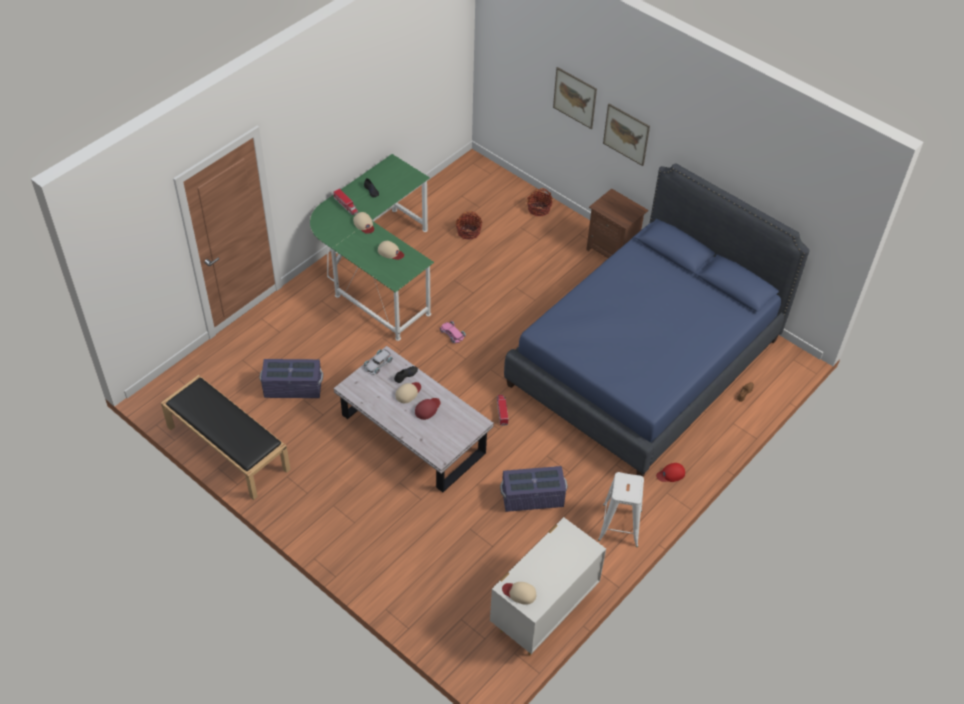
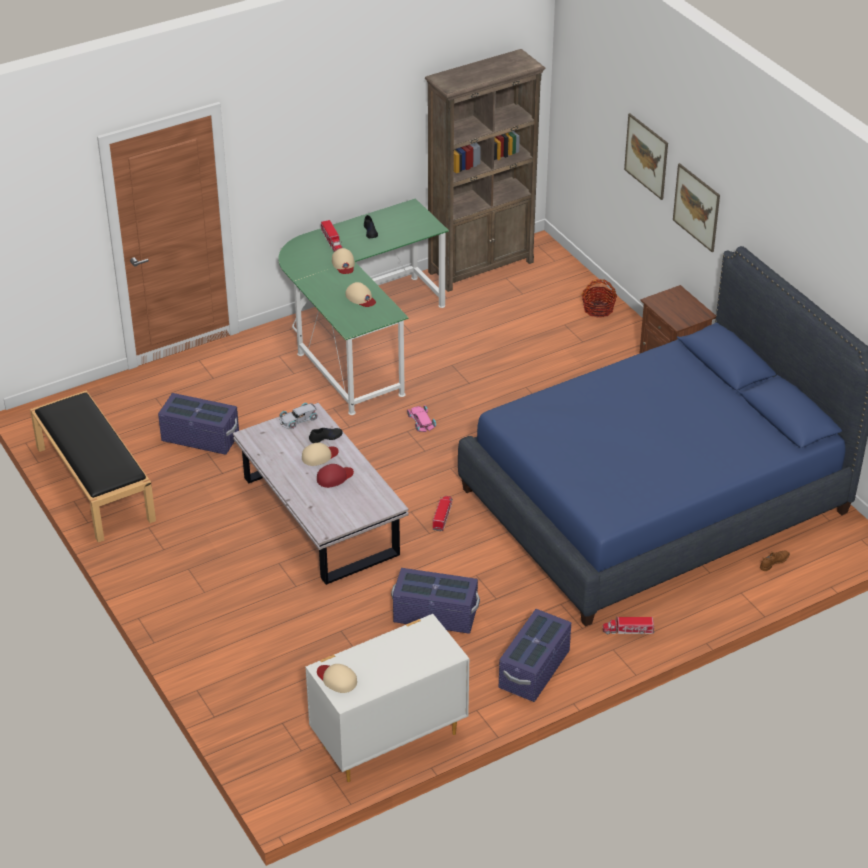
camera: 20 degrees right, 10 degrees down
basket [455,211,482,240] -> none
white stool [598,472,644,547] -> purple storage box [499,609,571,702]
red cap [656,463,685,482] -> toy truck [603,617,655,634]
none -> brown bookcase [425,49,546,292]

